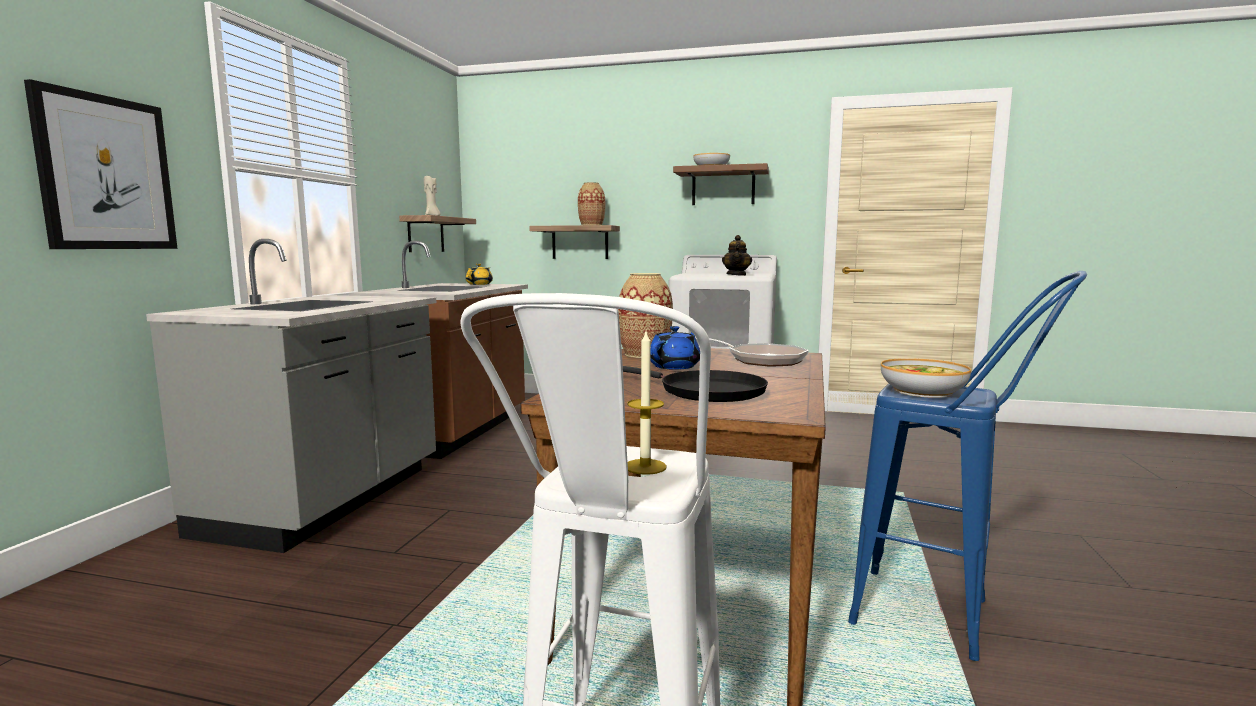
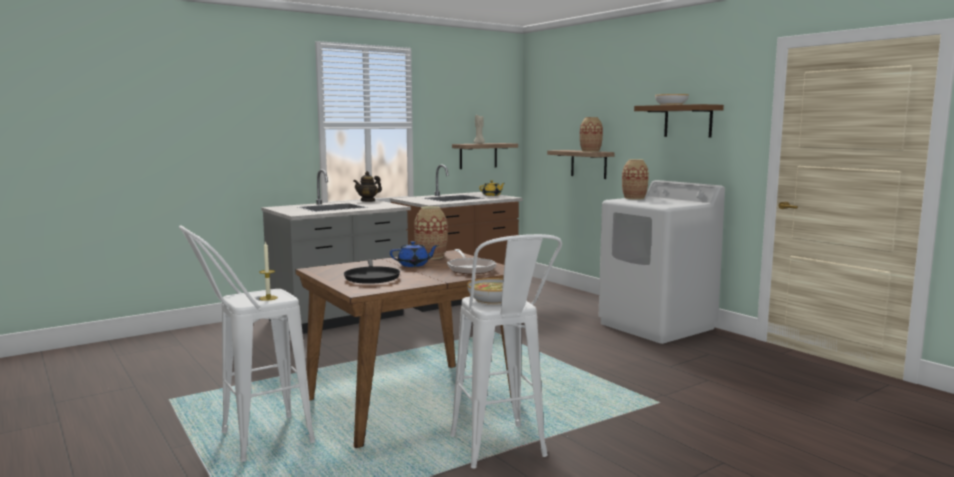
camera: 40 degrees right, 0 degrees up
picture [24,79,177,249] -> none
teapot [722,235,752,276] -> teapot moved to [353,171,382,202]
blue stool [848,271,1087,661] -> white stool [450,234,562,469]
none -> vase [622,159,649,200]

